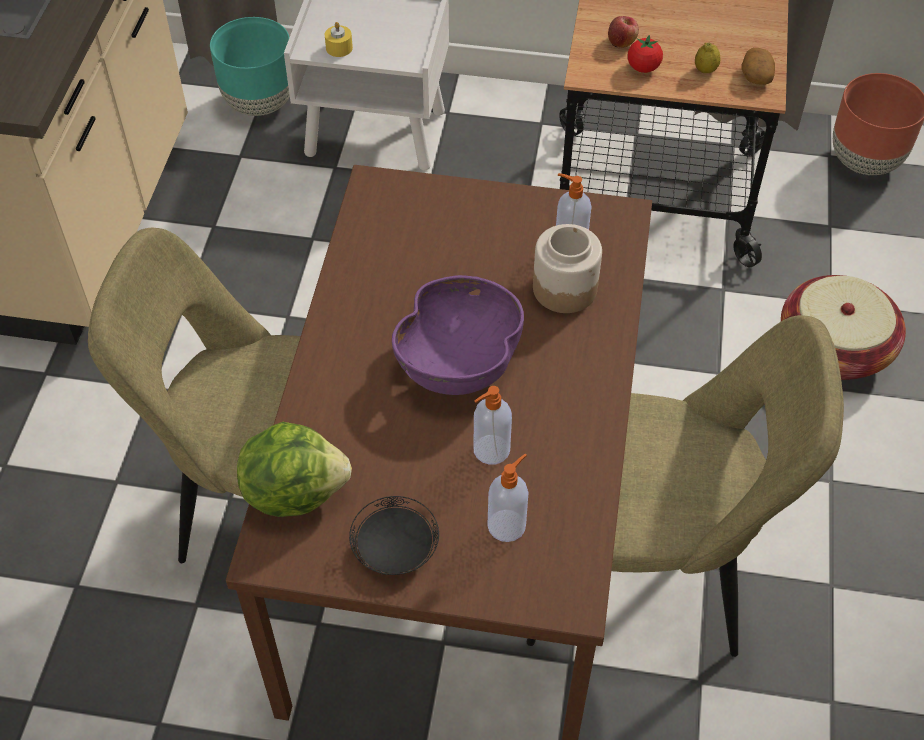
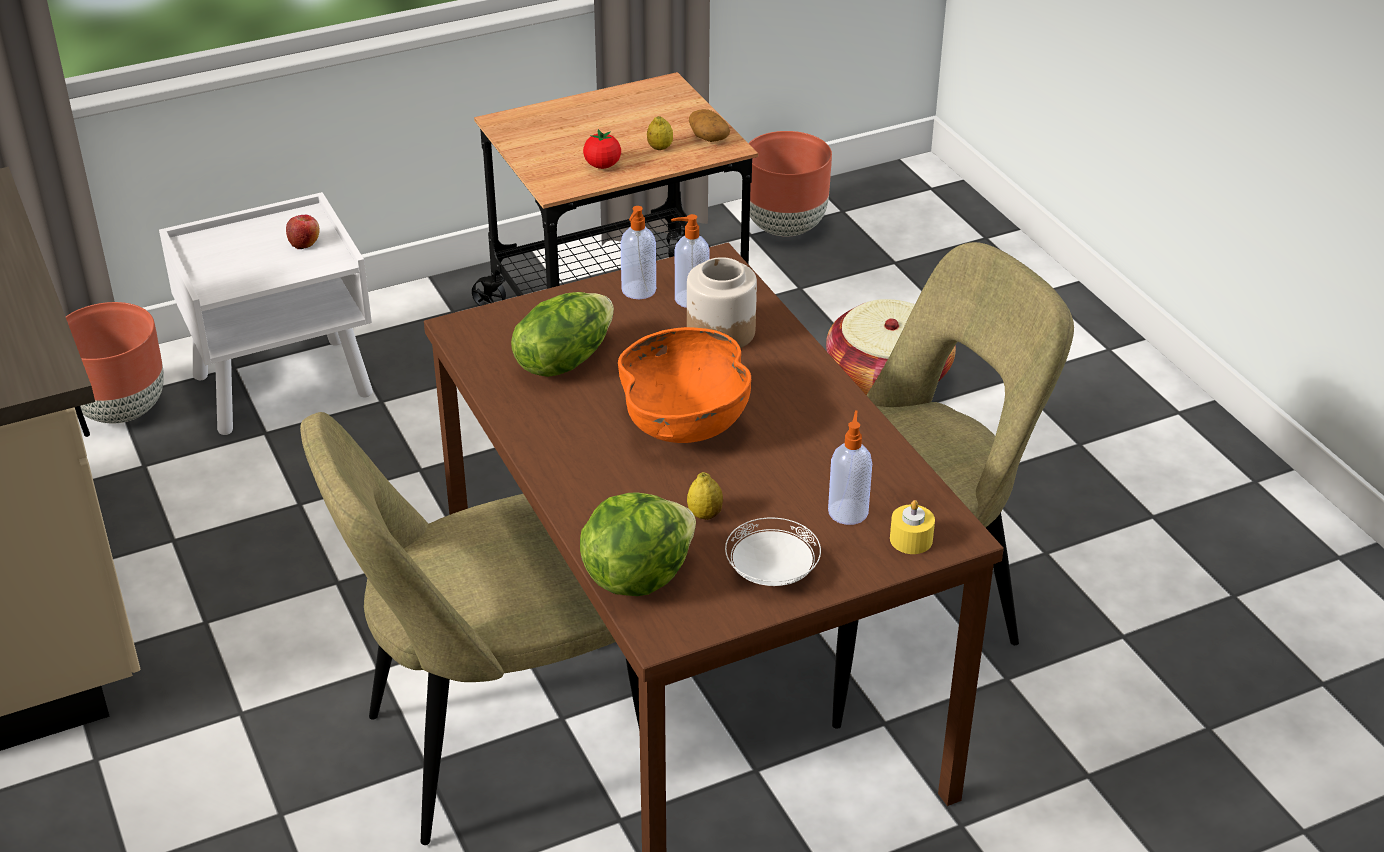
camera: 35 degrees left, 15 degrees down
turquoise planter [210,17,290,116] -> brown planter [66,302,164,423]
yellow candle [324,22,353,57] -> yellow candle moved to [890,500,935,554]
black plate [349,496,439,575] -> white plate [725,518,821,586]
purple bowl [392,275,524,395] -> orange bowl [618,327,751,443]
soap dispenser [473,386,512,465] -> soap dispenser moved to [620,206,656,299]
apple [608,16,639,48] -> apple moved to [286,215,320,249]
none -> lettuce [511,292,614,377]
none -> lemon [687,472,723,520]

